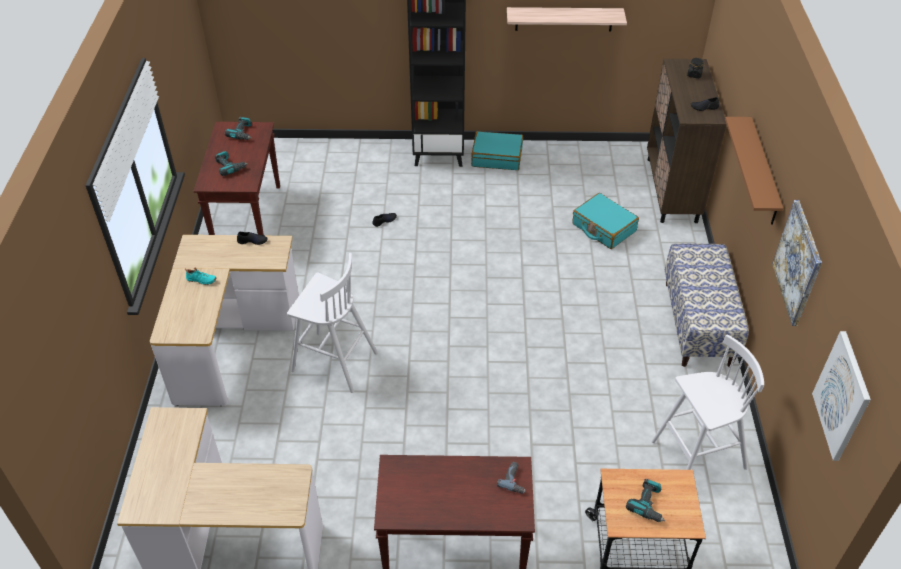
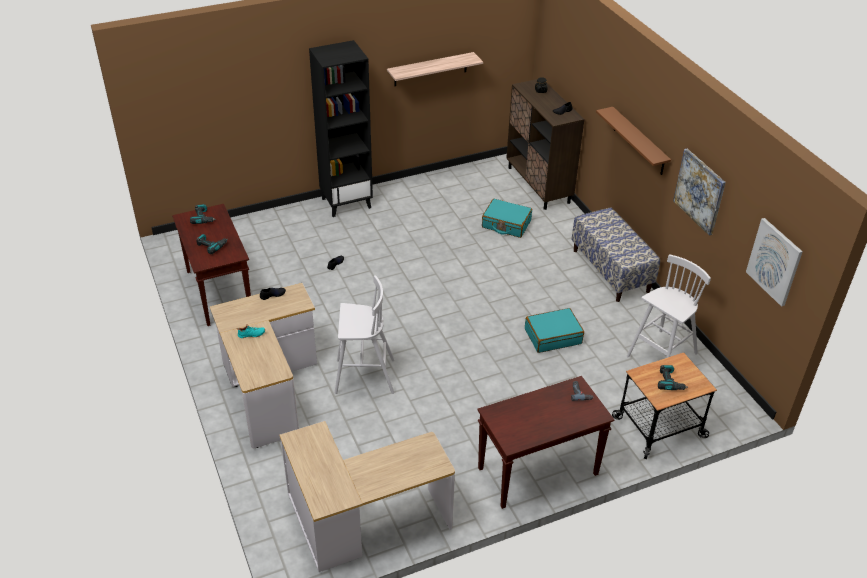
camera: 25 degrees left, 5 degrees down
turquoise suitcase [471,131,523,170] -> turquoise suitcase moved to [525,308,584,353]

